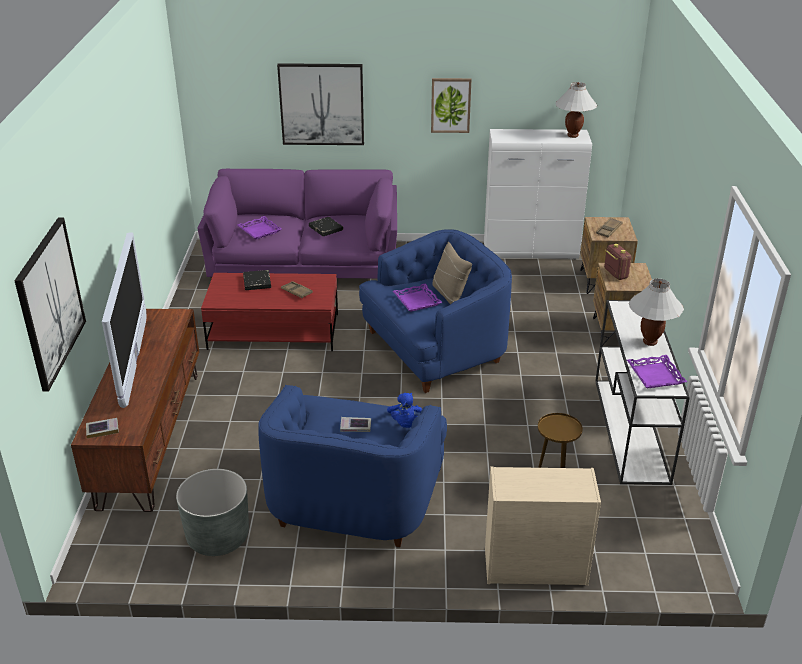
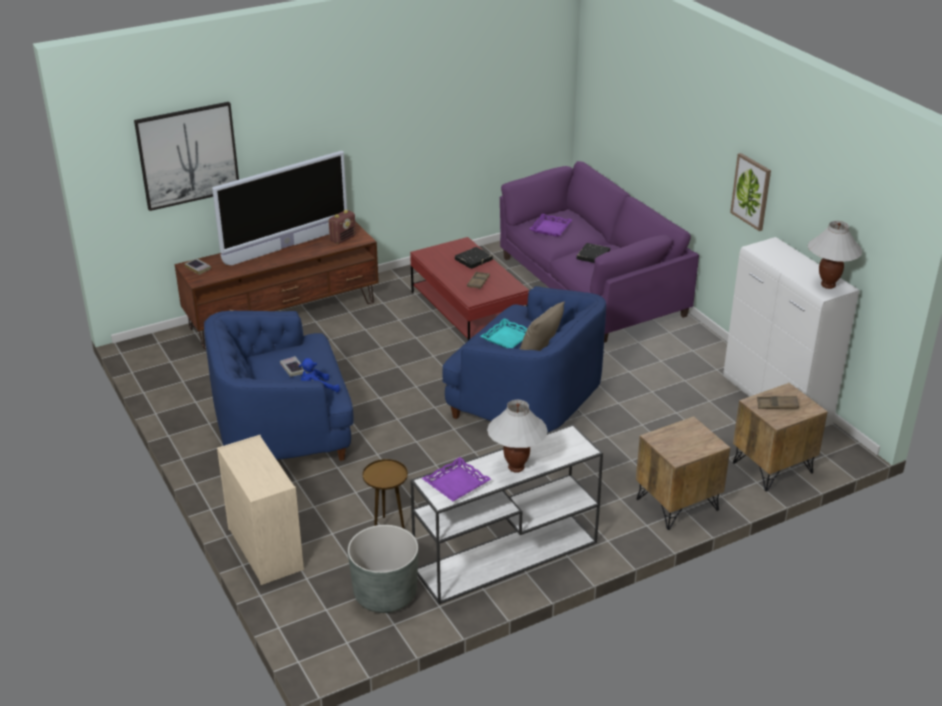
camera: 60 degrees right, 0 degrees up
grey planter [176,469,249,556] -> grey planter moved to [348,525,418,613]
picture [277,63,364,145] -> none
purple tray [393,284,442,312] -> turquoise tray [480,318,527,348]
radio [604,244,632,280] -> radio moved to [329,210,356,244]

